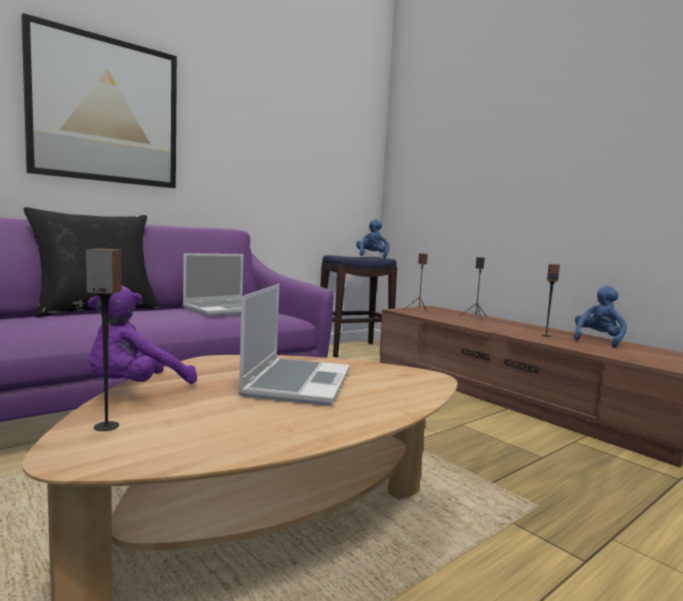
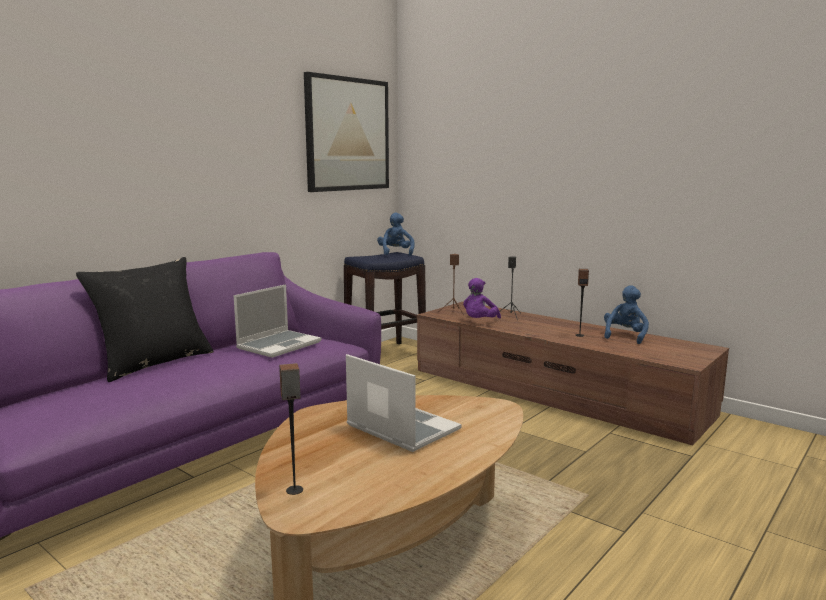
camera: 10 degrees left, 5 degrees up
picture [21,13,177,188] -> picture moved to [304,72,389,192]
purple plush toy [87,285,197,384] -> purple plush toy moved to [463,278,501,318]
laptop [238,284,350,406] -> laptop turned 45 degrees counterclockwise [346,354,461,452]

